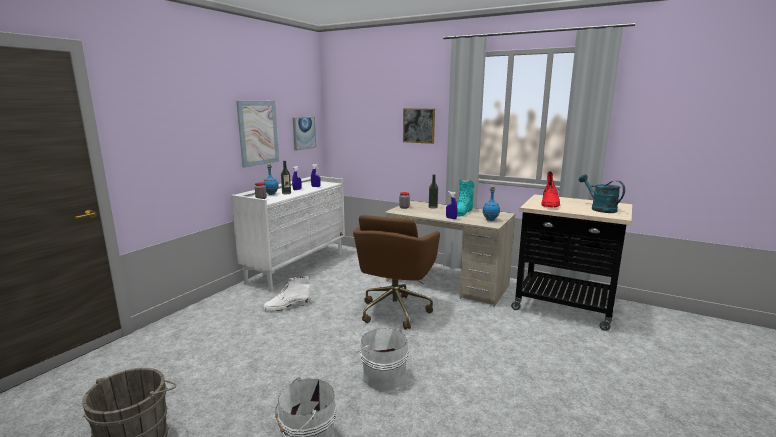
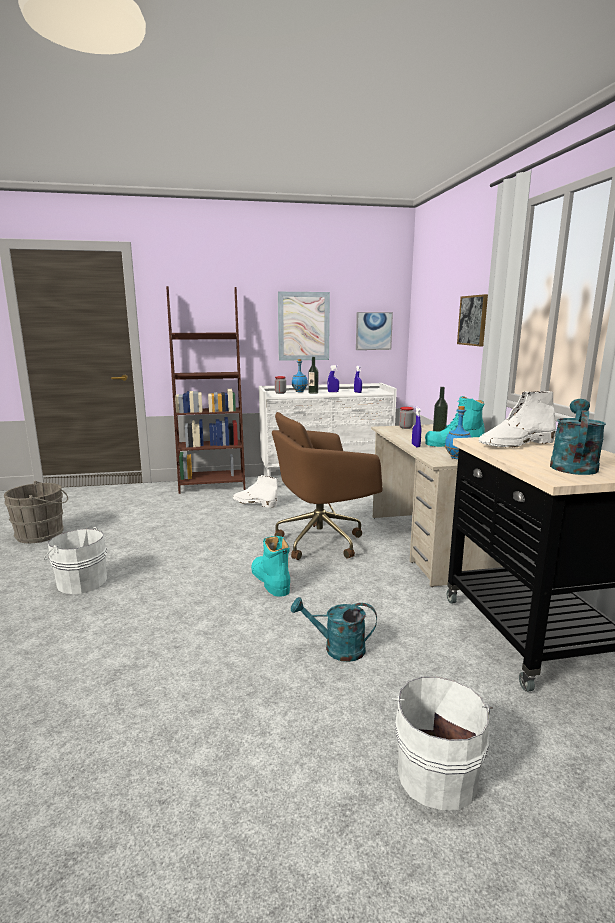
camera: 50 degrees right, 0 degrees up
white bucket [356,328,408,391] -> white bucket moved to [392,677,493,810]
red boot [542,171,560,207] -> white boot [479,391,556,448]
none -> brown bookcase [166,286,246,494]
none -> turquoise boot [251,536,290,597]
none -> turquoise watering can [291,597,377,662]

